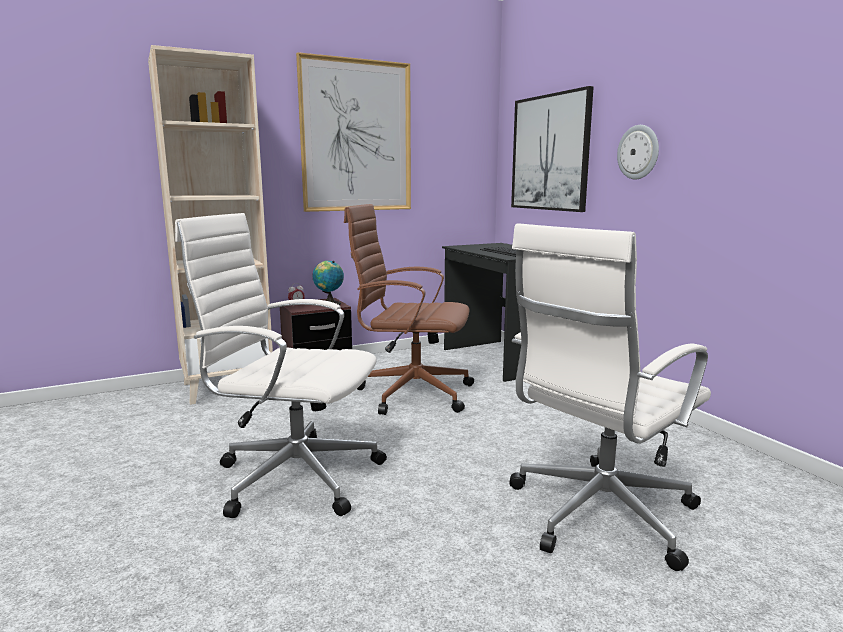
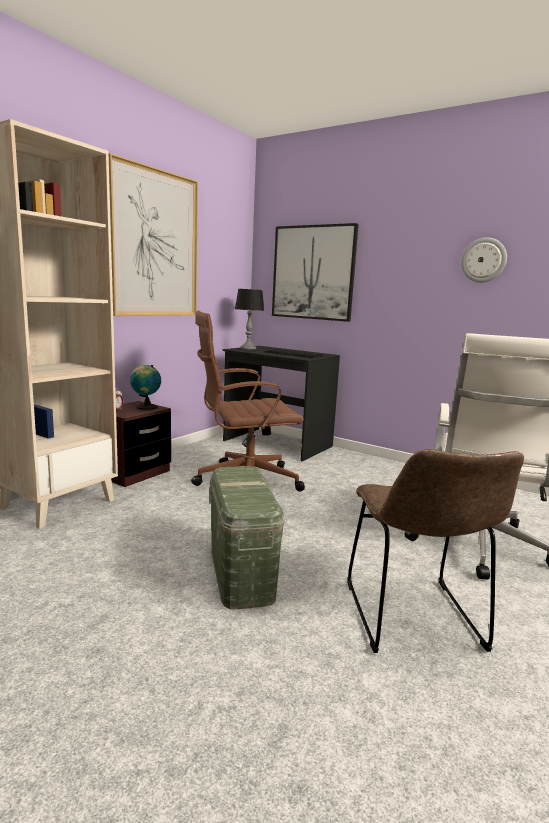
camera: 30 degrees left, 0 degrees up
white office chair [175,213,387,518] -> green storage box [209,466,284,609]
wall clock [617,125,659,179] -> wall clock moved to [461,237,507,283]
none -> table lamp [235,289,265,350]
none -> brown chair [347,449,524,653]

